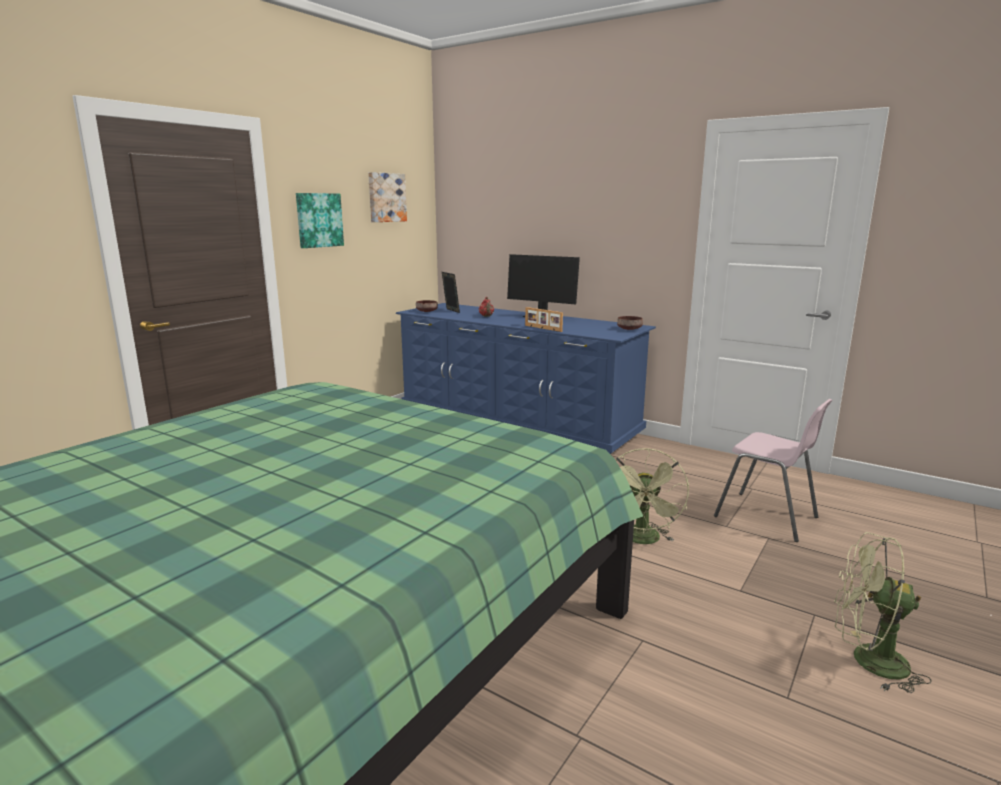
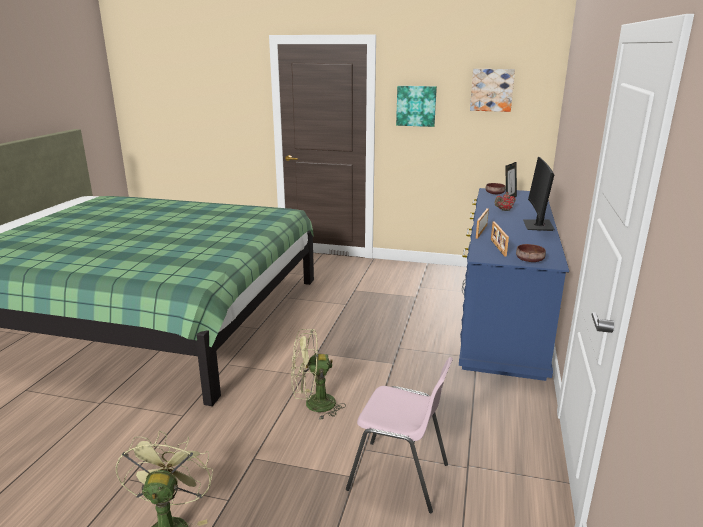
camera: 70 degrees right, 5 degrees up
pink chair [714,399,833,542] -> pink chair turned 90 degrees counterclockwise [346,357,453,514]
none -> picture frame [491,221,509,257]

